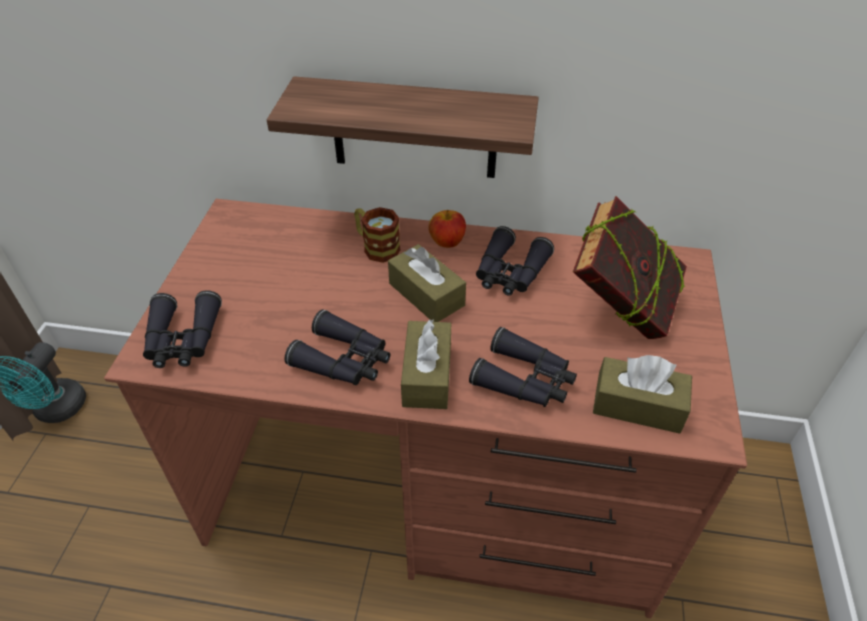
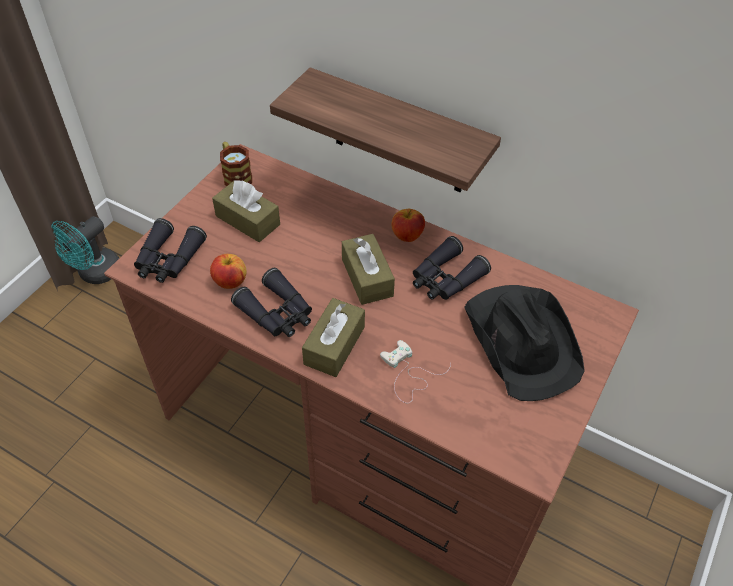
camera: 20 degrees right, 5 degrees up
mug [354,207,401,263] -> mug moved to [220,142,252,186]
black binoculars [469,327,577,407] -> white game controller [380,340,451,403]
book [573,196,687,339] -> black hat [464,285,585,401]
brown tissue box [593,355,692,434] -> brown tissue box moved to [212,180,280,242]
none -> apple [210,254,246,289]

